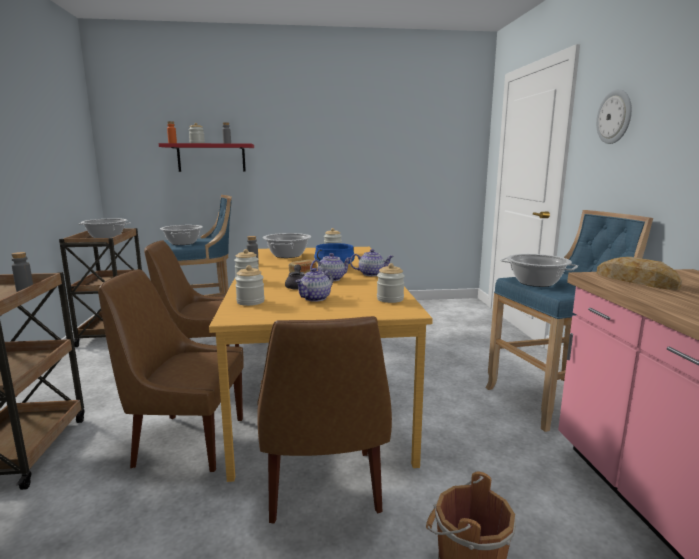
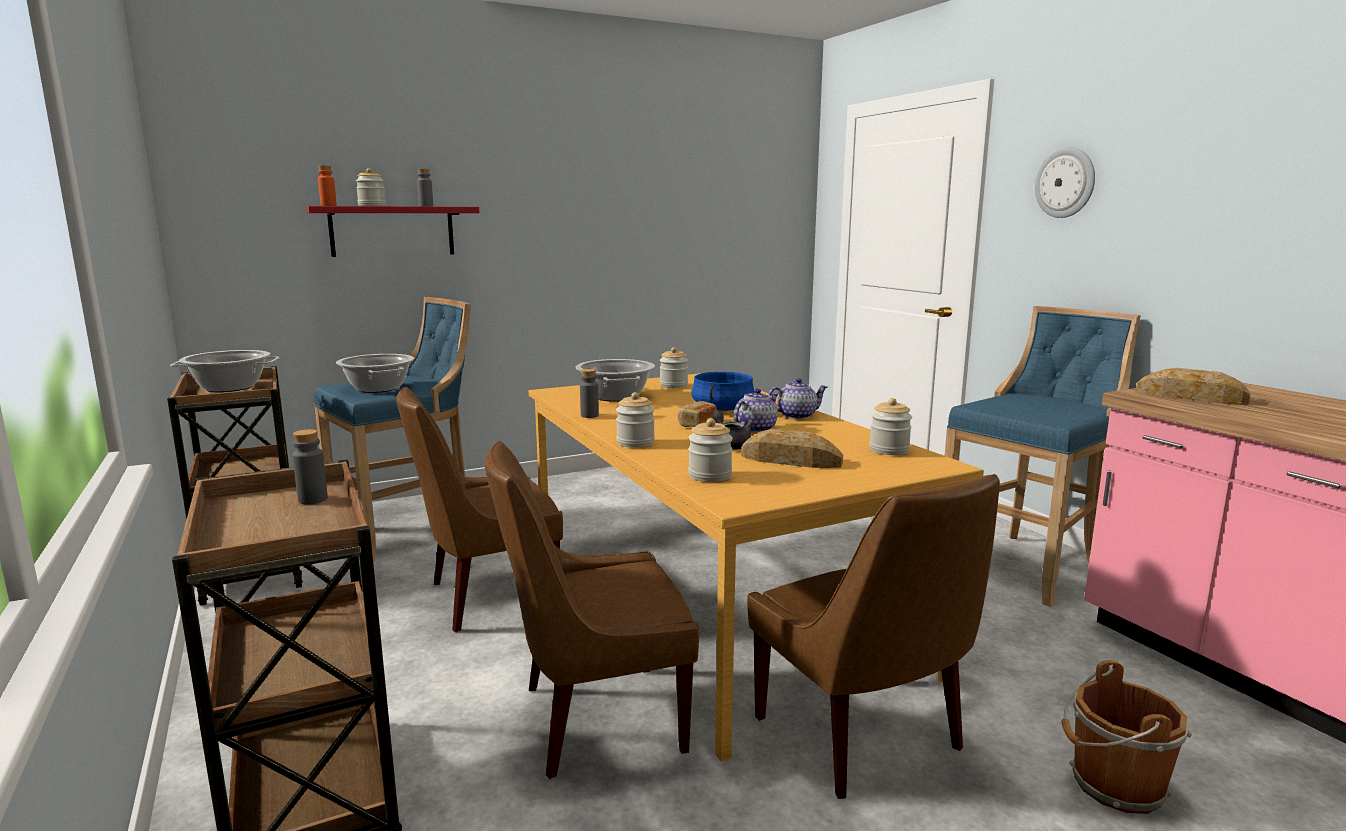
camera: 20 degrees left, 0 degrees up
teapot [295,268,333,302] -> bread [741,429,843,468]
cooking pot [500,254,578,287] -> none

